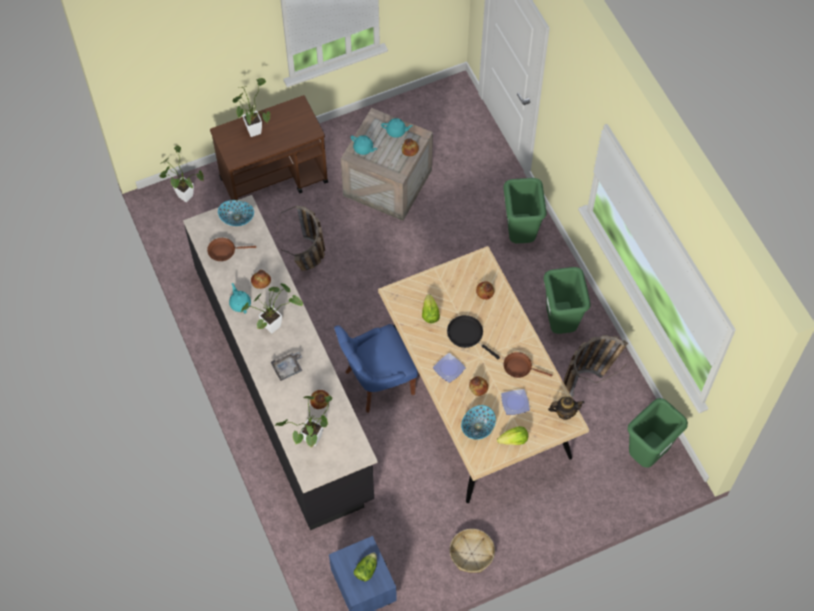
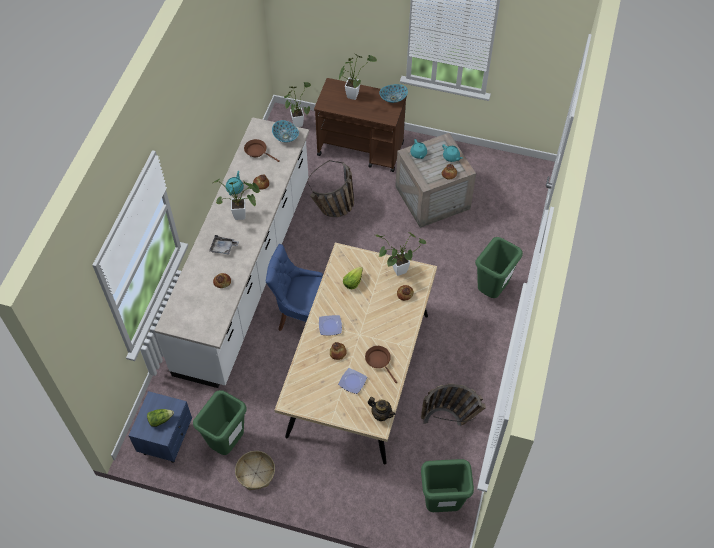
camera: 40 degrees right, 5 degrees down
black counter [183,195,378,530] -> white counter [154,117,309,388]
potted plant [274,396,333,448] -> potted plant moved to [376,232,427,276]
black frying pan [447,315,500,359] -> none
bowl [461,405,496,440] -> bowl moved to [379,84,408,103]
lettuce [497,426,528,445] -> none
green trash can [544,267,591,334] -> green trash can moved to [193,390,247,455]

